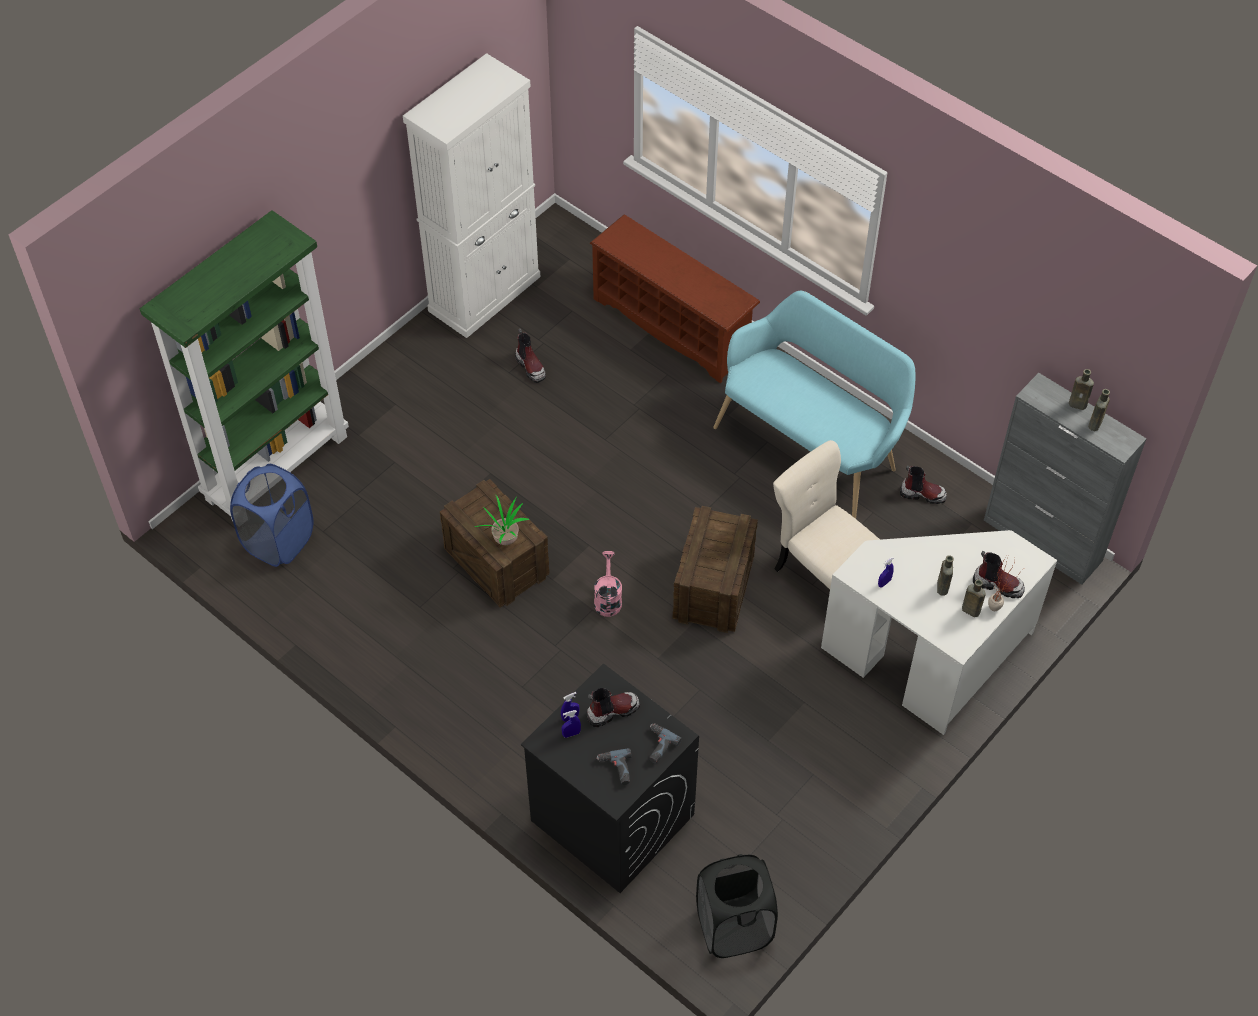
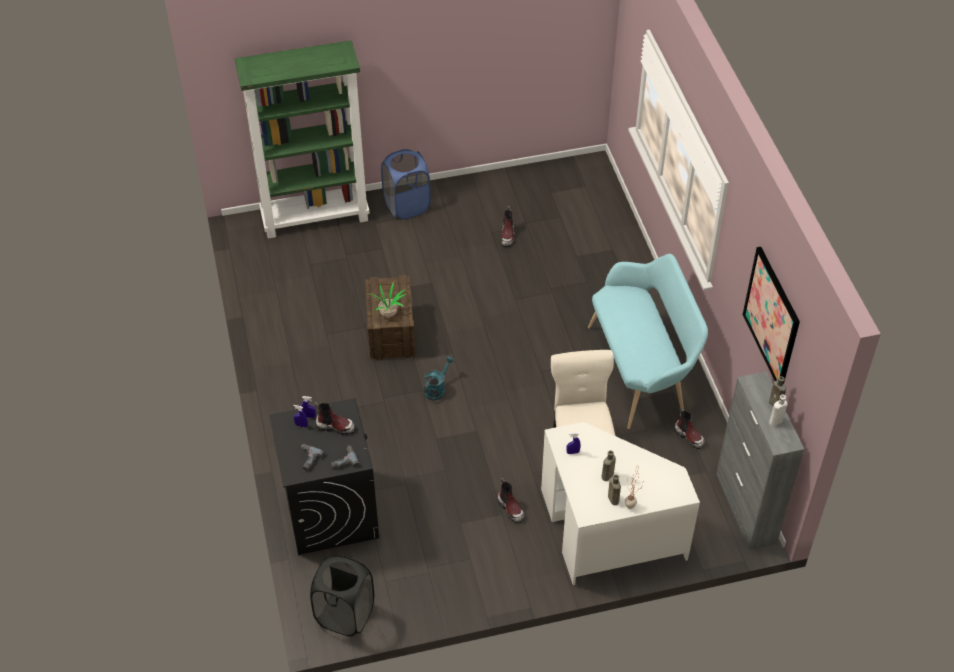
camera: 35 degrees right, 5 degrees down
blue laundry basket [230,464,313,567] -> blue laundry basket moved to [381,149,431,219]
white cabinet [403,53,540,338] -> none
brown shoe rack [589,215,760,383] -> none
pink watering can [594,551,622,617] -> turquoise watering can [424,356,454,400]
crate [672,506,758,633] -> none
boot [973,551,1025,598] -> boot moved to [497,478,524,523]
brown bottle [1088,389,1110,431] -> white bottle [769,395,788,426]
none -> picture [742,247,800,384]

